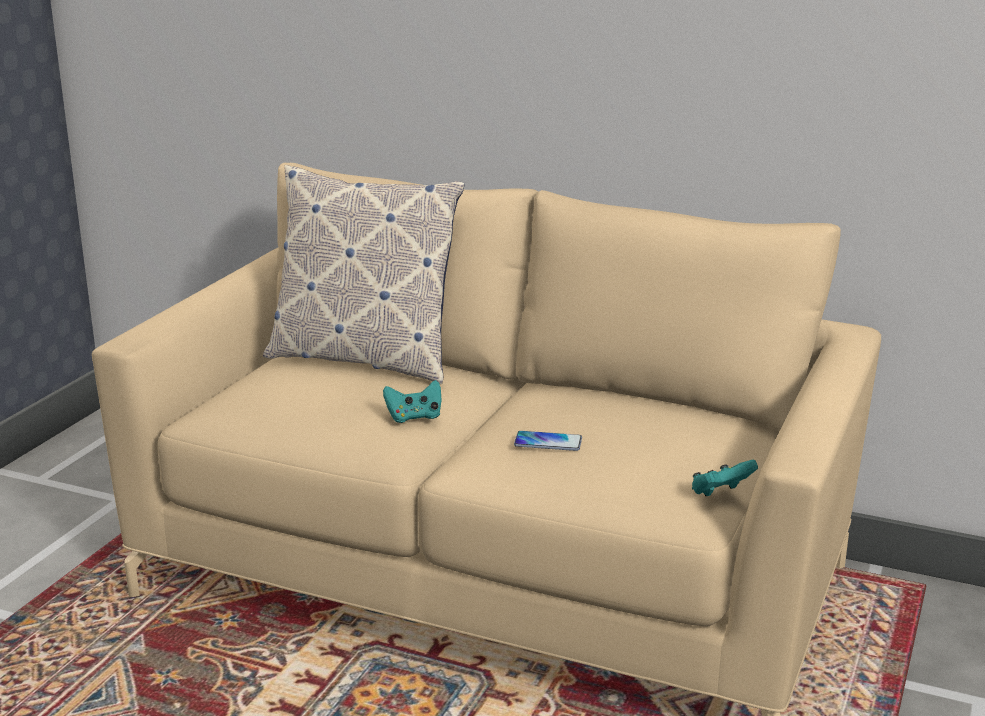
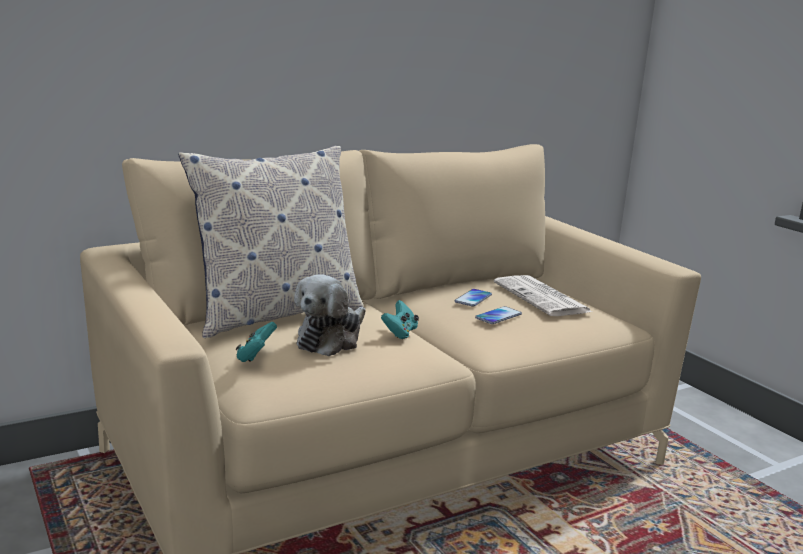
camera: 55 degrees left, 5 degrees down
turquoise game controller [692,459,758,496] -> turquoise game controller moved to [236,322,277,362]
none -> plush toy [294,275,366,356]
none -> phone [455,289,492,307]
none -> newspaper [494,275,592,316]

